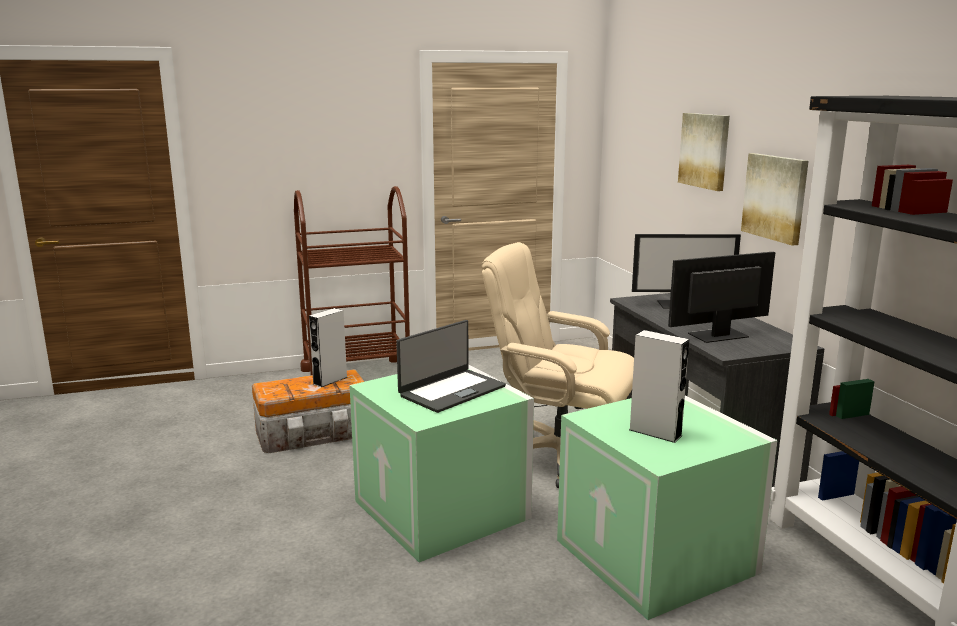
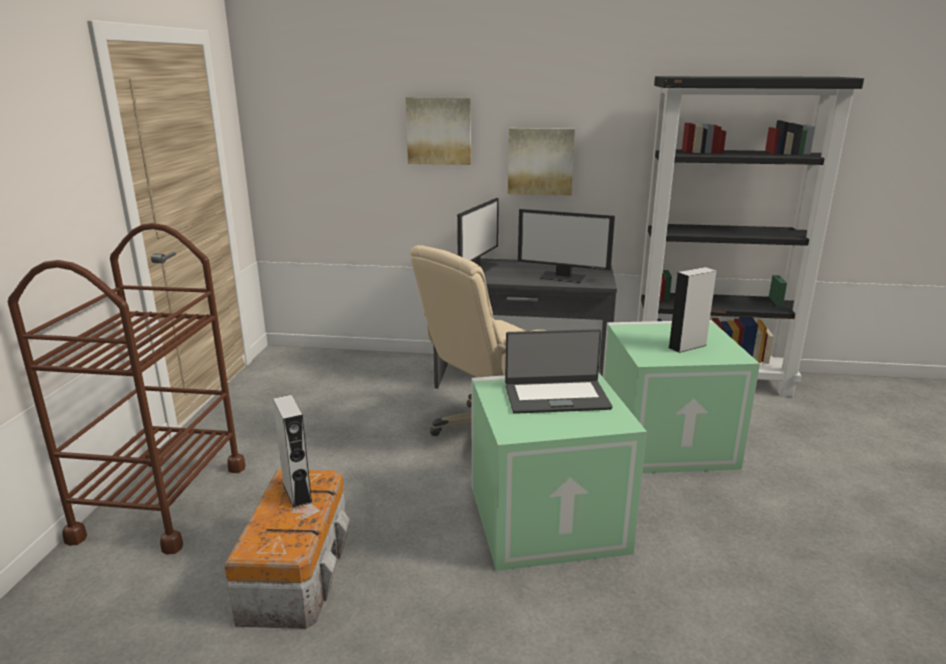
camera: 65 degrees left, 5 degrees up
laptop [396,320,506,413] -> laptop turned 105 degrees clockwise [505,329,613,414]
monitor [668,252,776,343] -> monitor turned 75 degrees counterclockwise [518,209,615,283]

